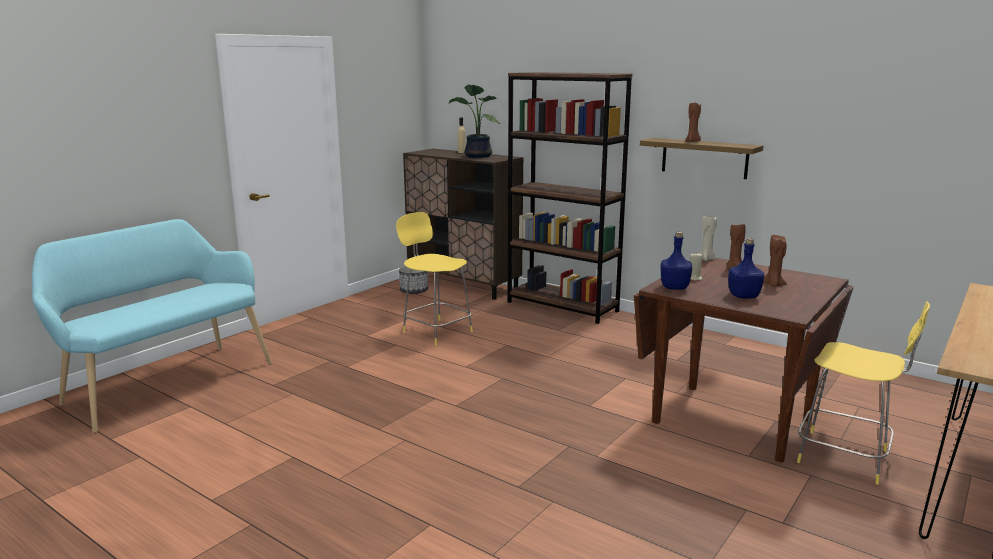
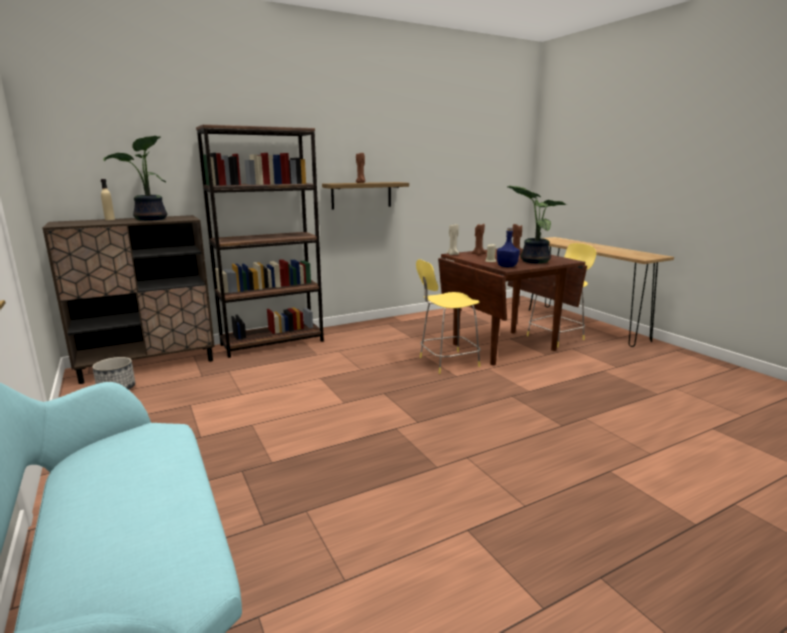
camera: 65 degrees left, 0 degrees up
yellow stool [396,212,473,345] -> yellow stool moved to [416,259,481,374]
blue bottle [728,238,764,299] -> potted plant [507,186,567,264]

